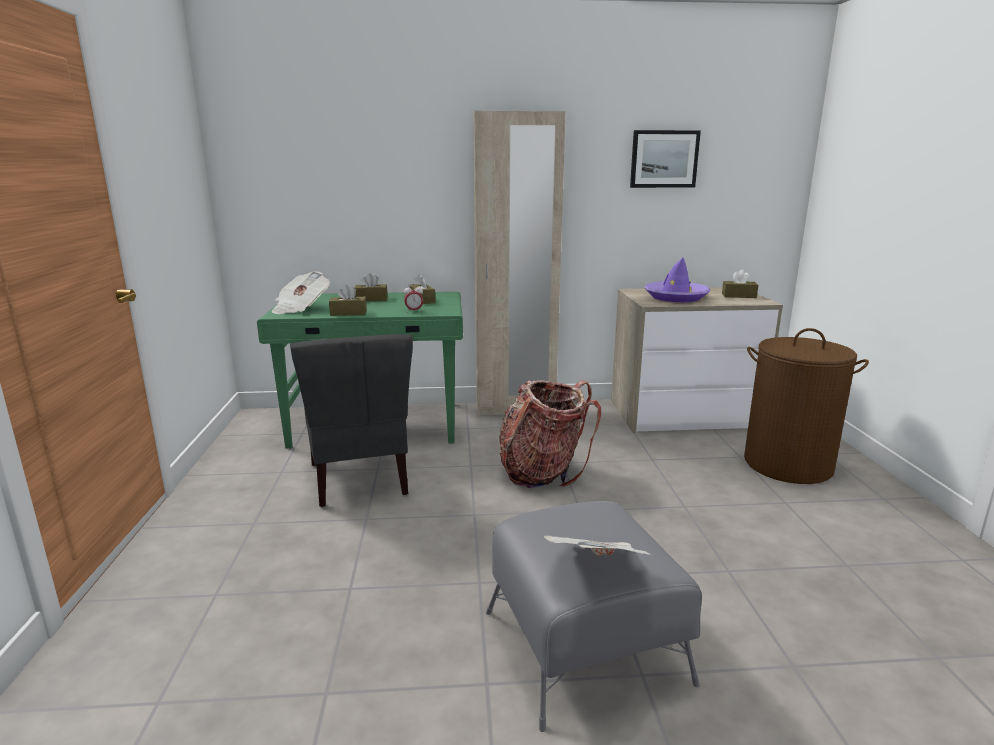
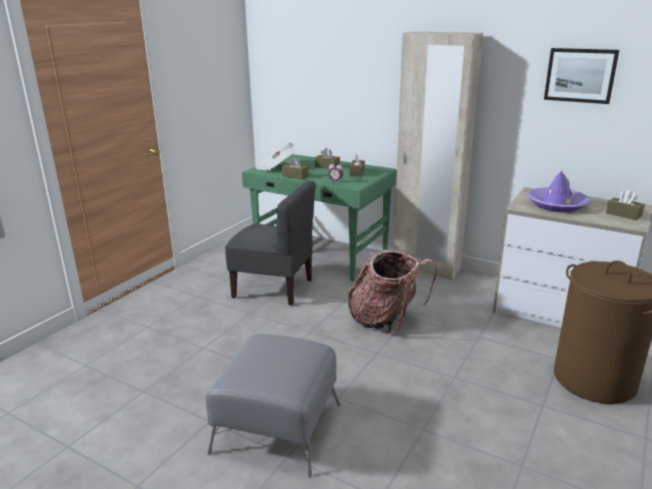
camera: 35 degrees right, 5 degrees up
grey chair [290,334,413,507] -> grey chair turned 90 degrees counterclockwise [225,181,315,305]
newspaper [544,536,652,556] -> none

